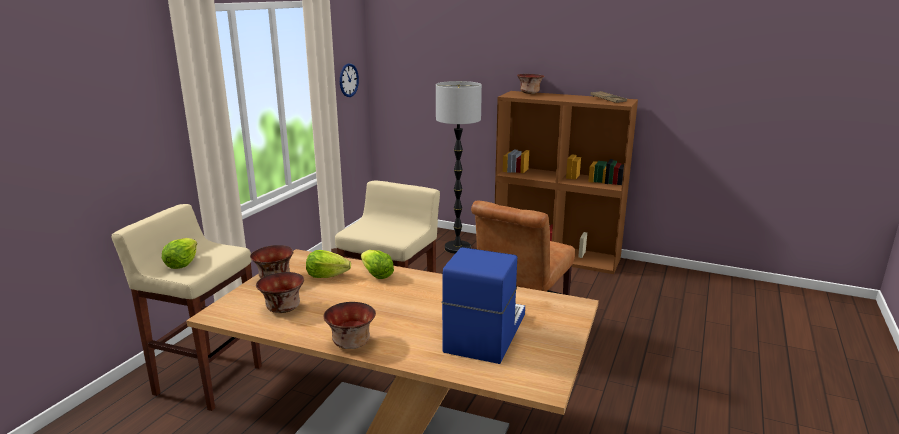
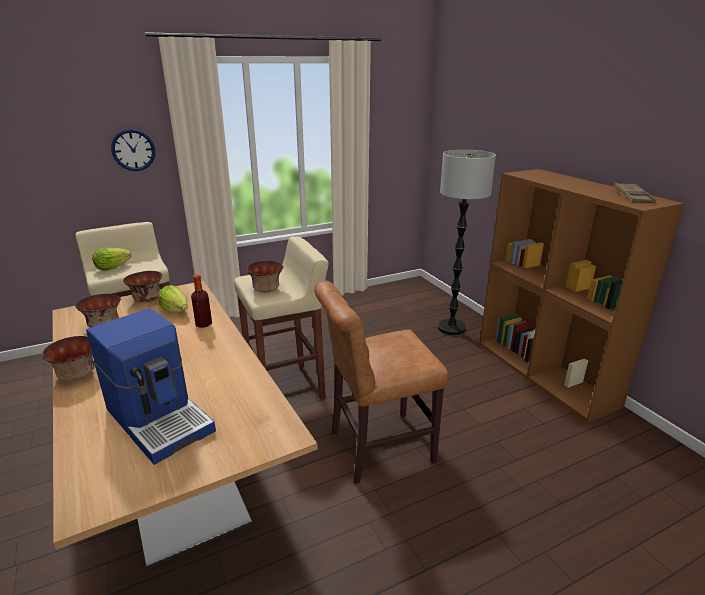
camera: 40 degrees right, 5 degrees up
wall clock [340,63,359,97] -> wall clock moved to [111,129,155,171]
lettuce [361,250,394,279] -> bottle [191,274,212,328]
coffee machine [442,247,525,364] -> coffee machine turned 75 degrees clockwise [86,308,216,465]
bowl [517,74,544,94] -> bowl moved to [246,261,283,292]

